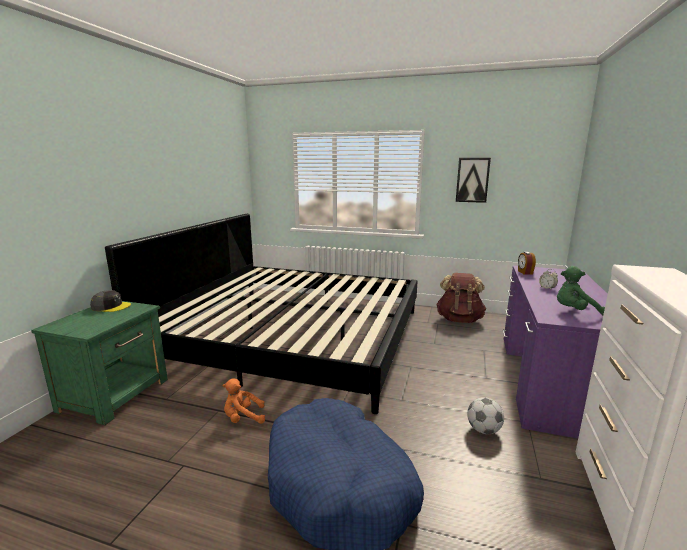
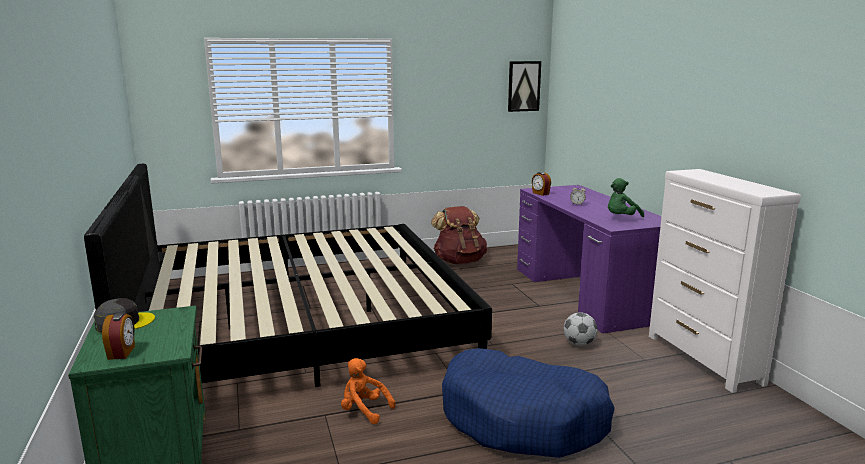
camera: 35 degrees left, 0 degrees up
orange plush toy [223,379,265,424] -> orange plush toy turned 75 degrees clockwise [341,358,396,424]
picture [456,158,491,203] -> picture moved to [508,61,541,112]
none -> alarm clock [102,312,135,360]

